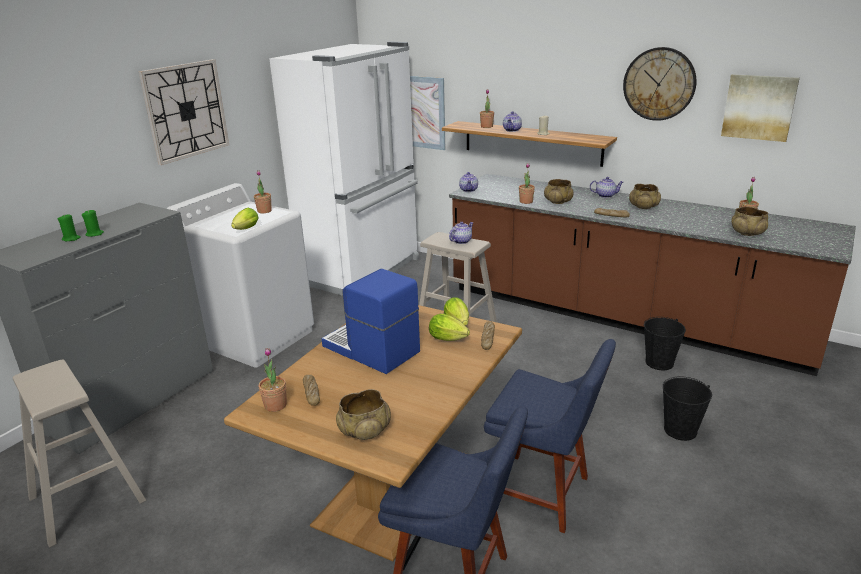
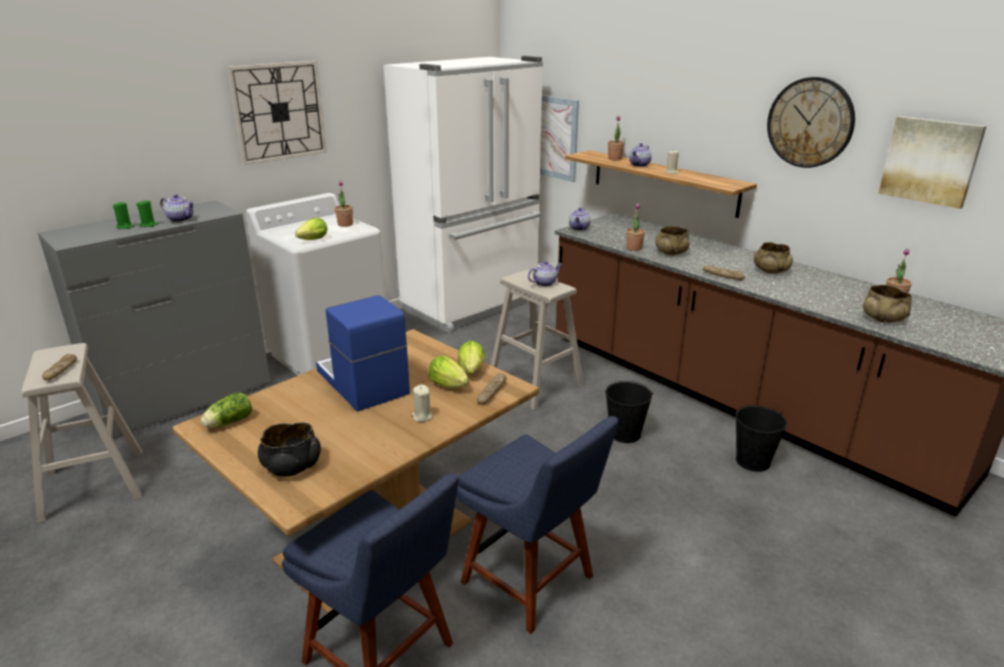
camera: 15 degrees right, 0 degrees up
potted plant [259,348,287,412] -> lettuce [201,393,252,428]
bread [303,375,320,406] -> bread moved to [42,354,77,381]
beige bowl [336,389,391,440] -> black bowl [258,422,321,476]
teapot [590,177,623,198] -> teapot moved to [160,194,194,222]
black bucket [663,376,712,441] -> black bucket moved to [605,381,653,443]
none -> beige candle [412,385,433,422]

